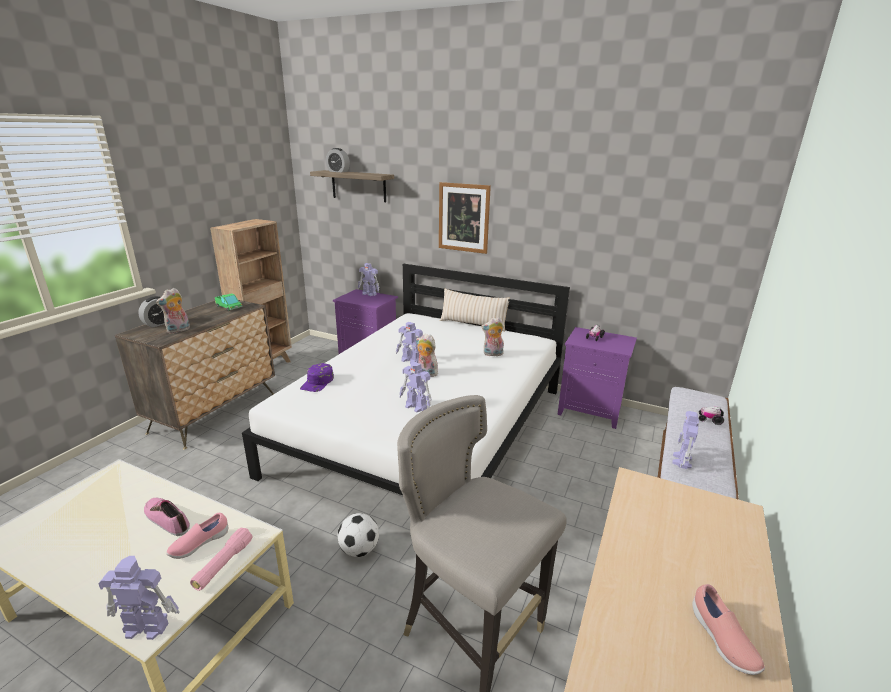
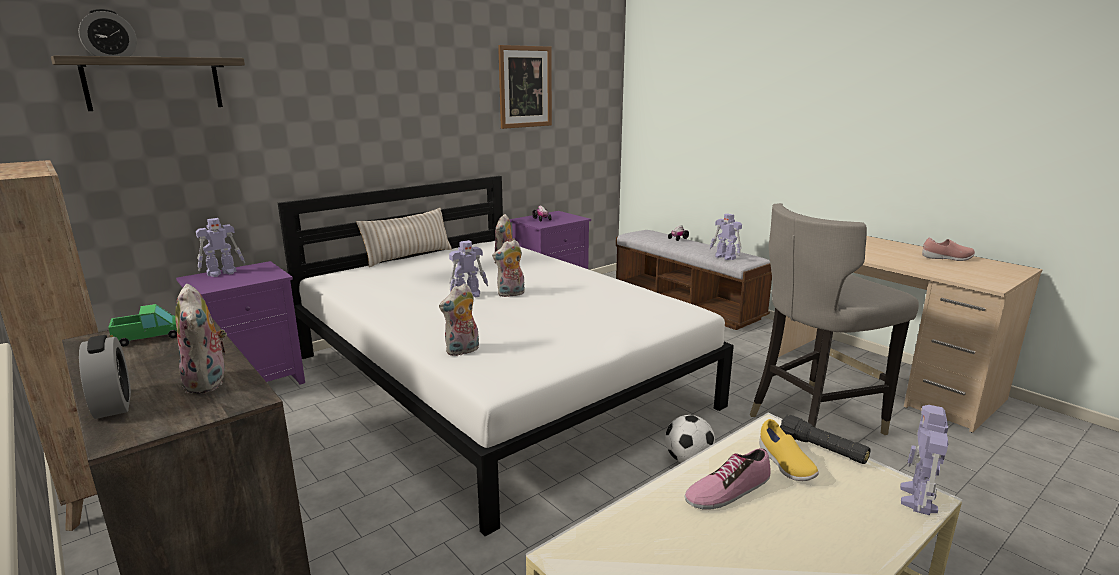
camera: 65 degrees left, 5 degrees down
pink shoe [166,513,228,559] -> yellow shoe [759,419,819,481]
pink flashlight [190,528,252,591] -> black flashlight [780,415,871,464]
purple cap [300,363,334,392] -> plush toy [439,283,479,356]
toy robot [399,362,432,412] -> none
picture [439,182,491,254] -> picture moved to [498,45,552,129]

